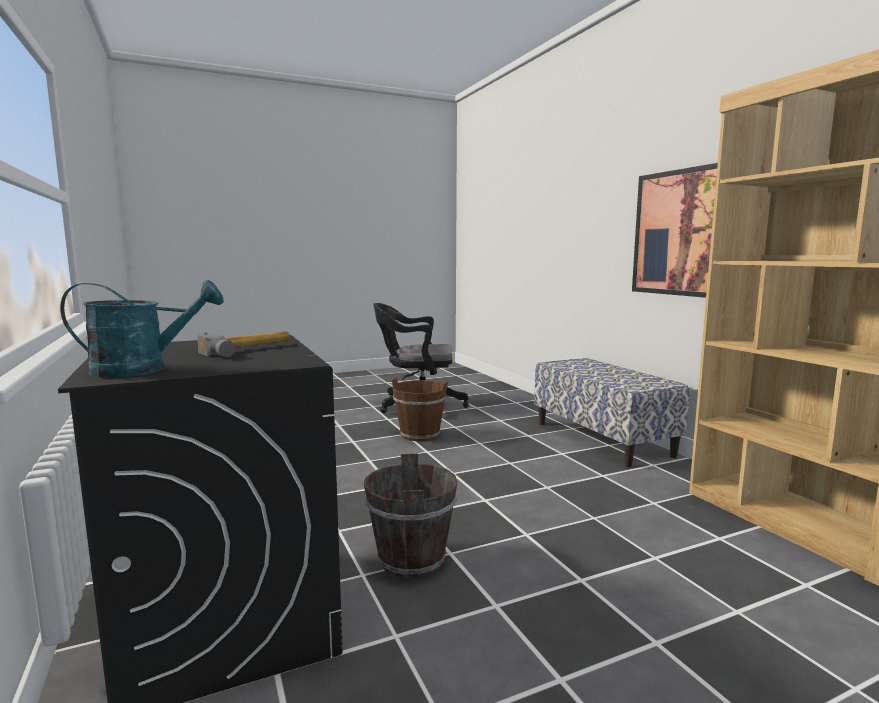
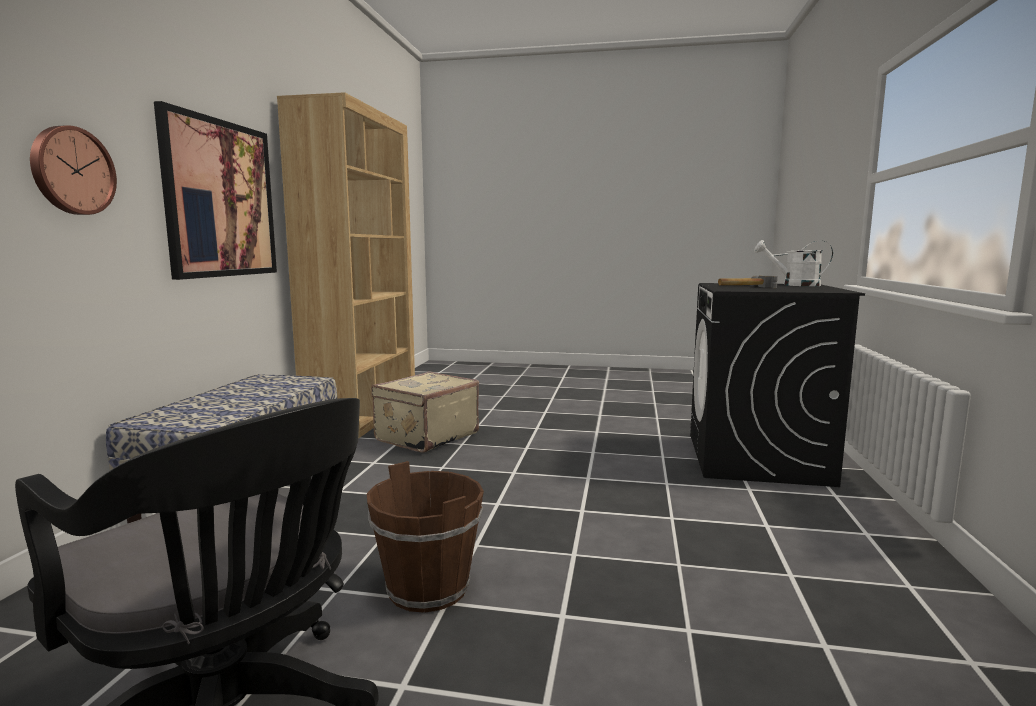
camera: 145 degrees left, 0 degrees up
turquoise watering can [60,280,224,378] -> white watering can [754,240,833,286]
brown bucket [364,453,457,578] -> none
none -> wall clock [30,125,117,215]
none -> beige suitcase [371,371,479,453]

